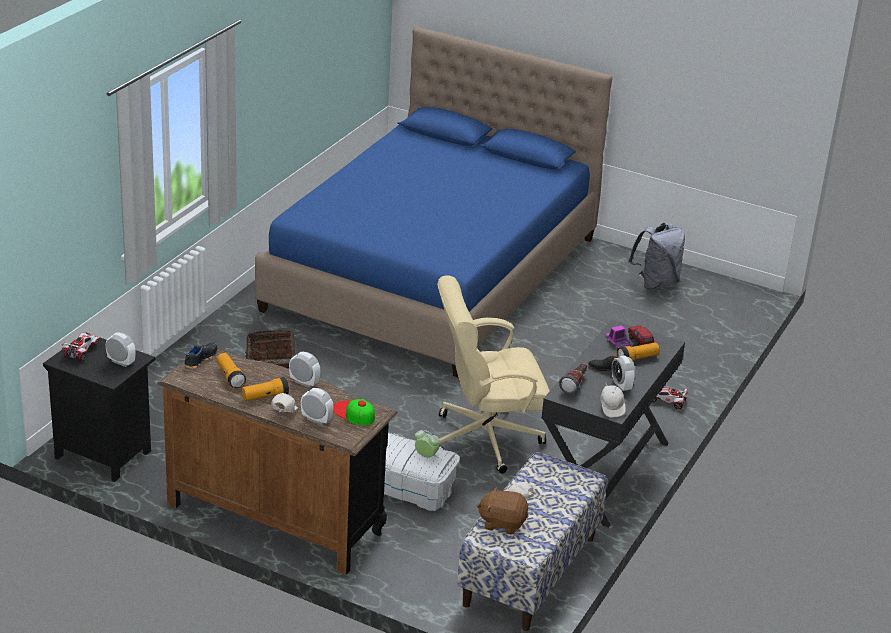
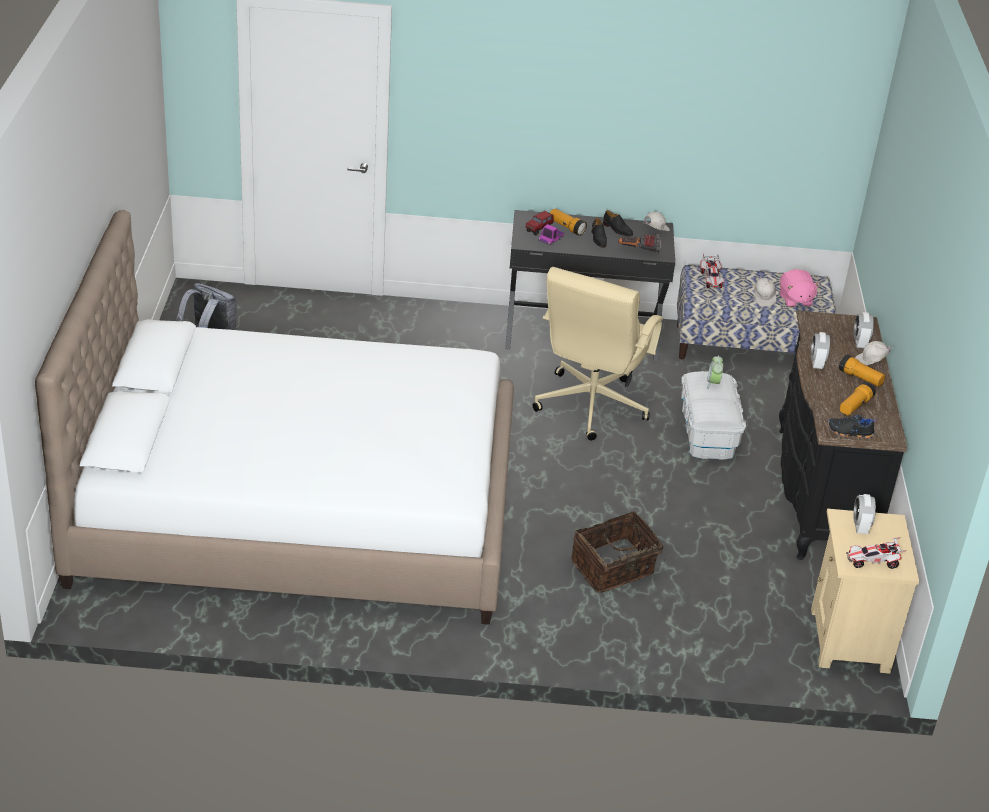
camera: 115 degrees left, 5 degrees up
black nightstand [43,333,155,482] -> beige nightstand [811,509,919,674]
blue bed [255,27,612,378] -> white bed [35,210,514,625]
cap [333,399,375,425] -> none
beige office chair [437,275,550,474] -> beige office chair turned 60 degrees clockwise [533,267,663,440]
brown plush toy [476,486,528,534] -> pink plush toy [780,269,820,307]
alarm clock [612,355,636,391] -> black shoe [603,210,633,236]
toy car [652,388,691,409] -> toy car moved to [700,254,724,288]

